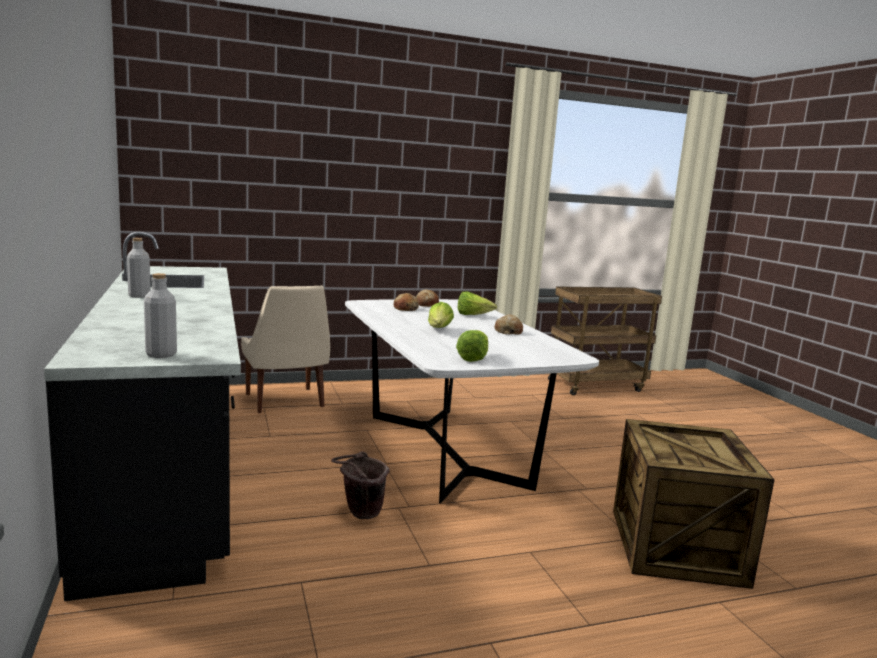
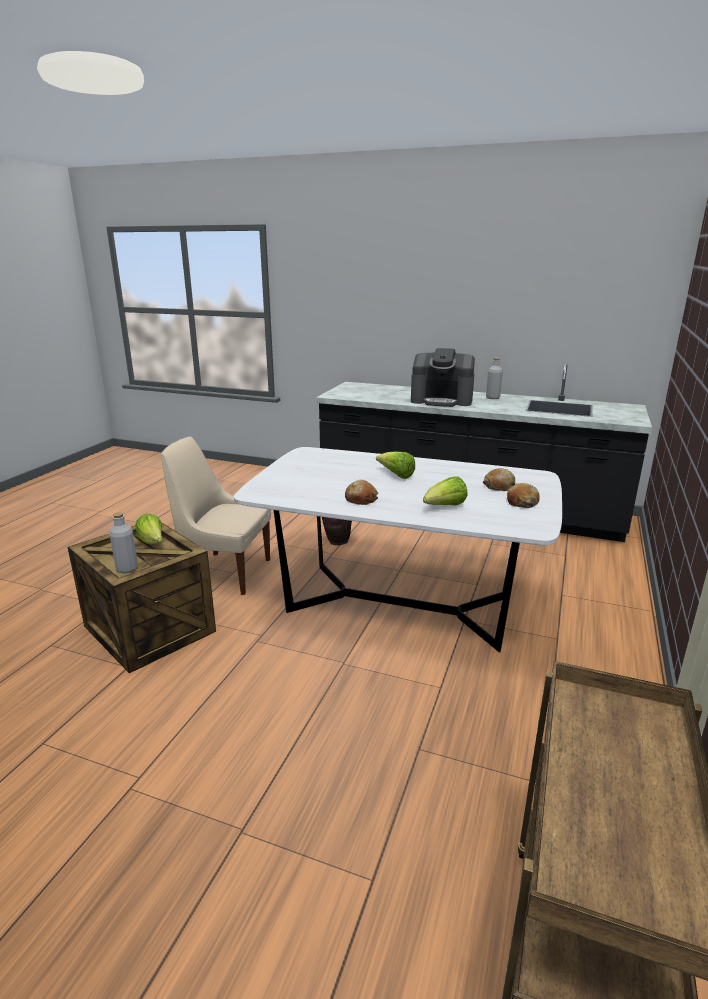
camera: 130 degrees right, 10 degrees up
grey bottle [144,273,177,358] -> grey bottle moved to [110,512,138,574]
beige chair [241,286,330,413] -> beige chair moved to [161,437,271,595]
lettuce [456,330,488,362] -> lettuce moved to [135,514,163,544]
none -> coffee machine [411,348,475,407]

